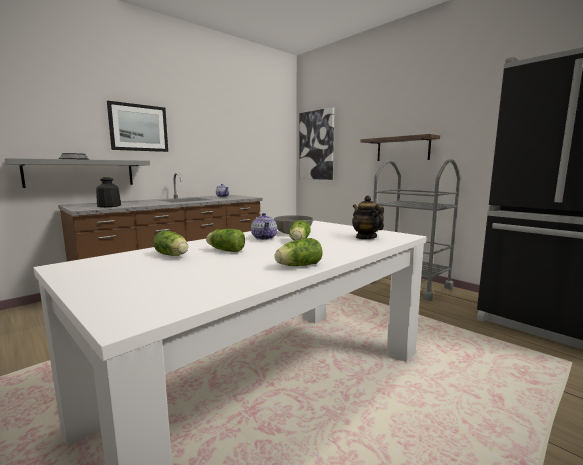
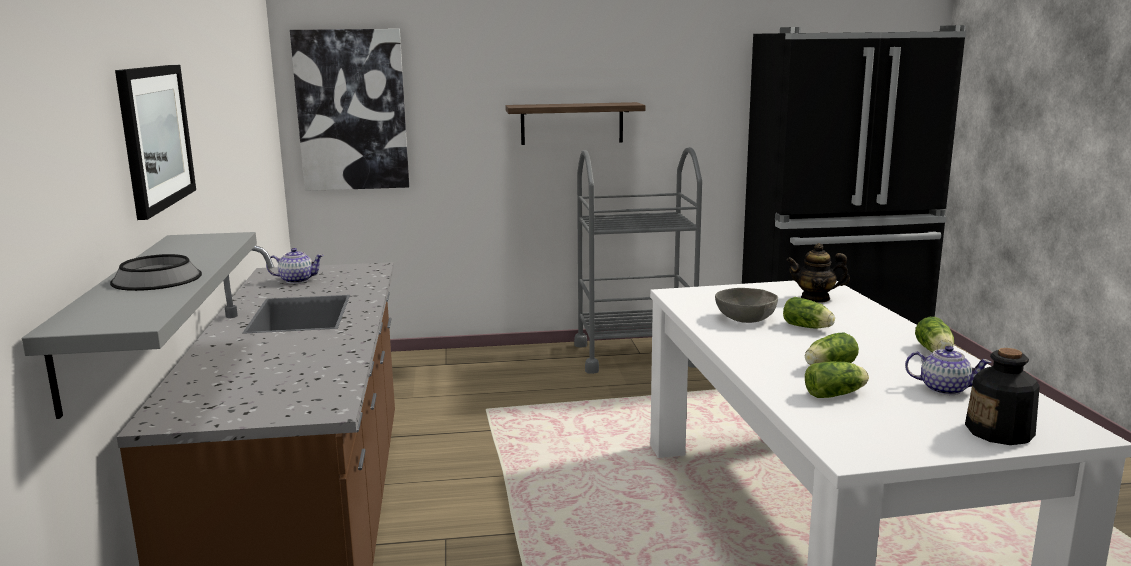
camera: 55 degrees left, 5 degrees up
bottle [96,177,121,207] -> bottle moved to [965,348,1040,445]
teapot [251,213,277,240] -> teapot moved to [905,346,991,395]

